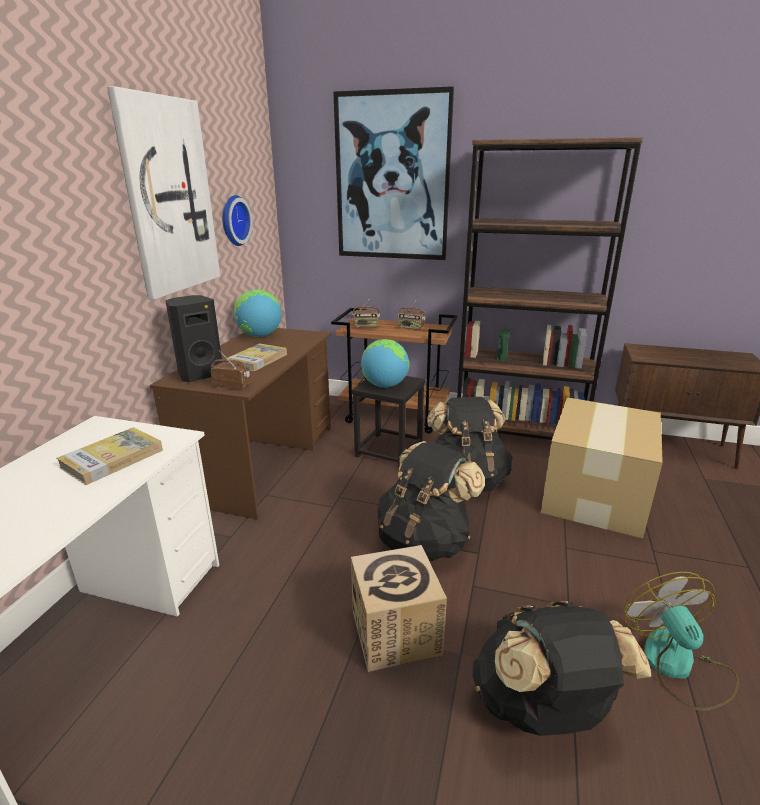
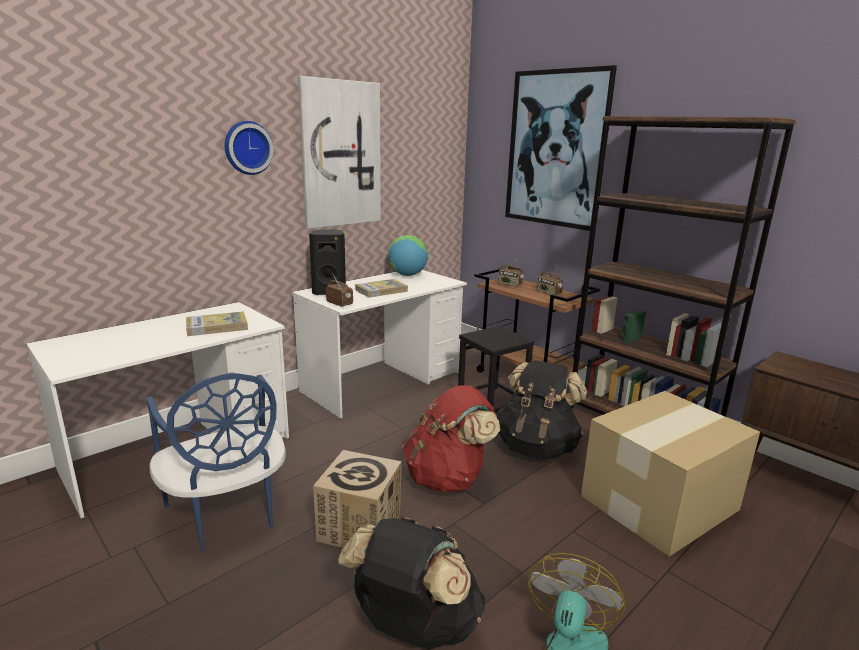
camera: 30 degrees right, 5 degrees down
brown desk [150,328,331,520] -> white desk [292,270,467,419]
wall clock [222,195,253,246] -> wall clock moved to [225,121,274,175]
globe [361,339,409,388] -> none
black backpack [378,441,485,561] -> red backpack [402,385,500,493]
none -> blue chair [146,372,286,551]

